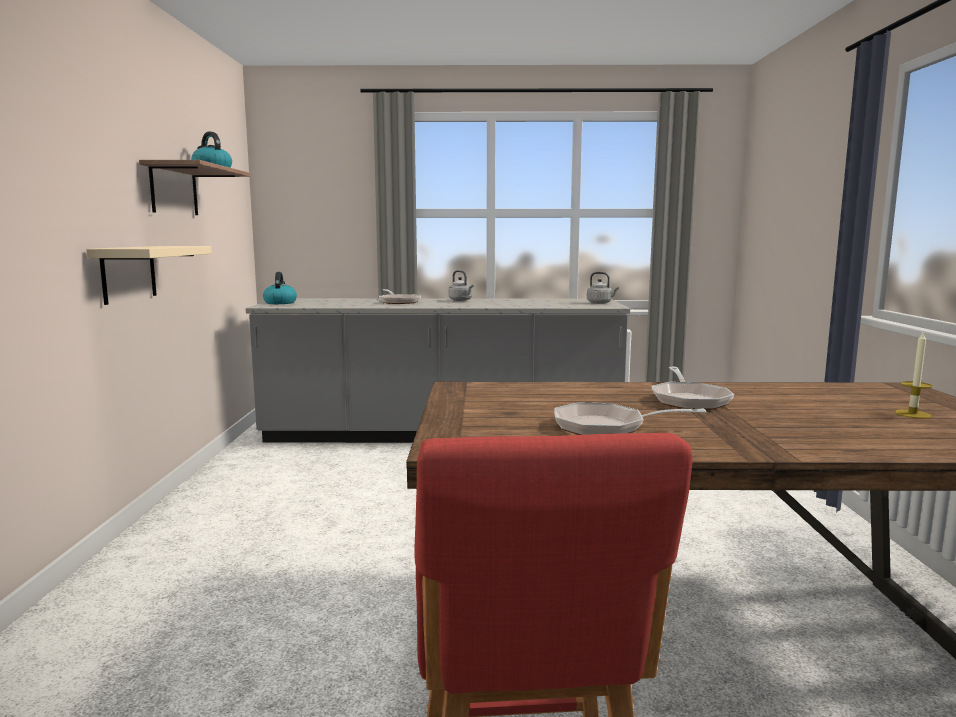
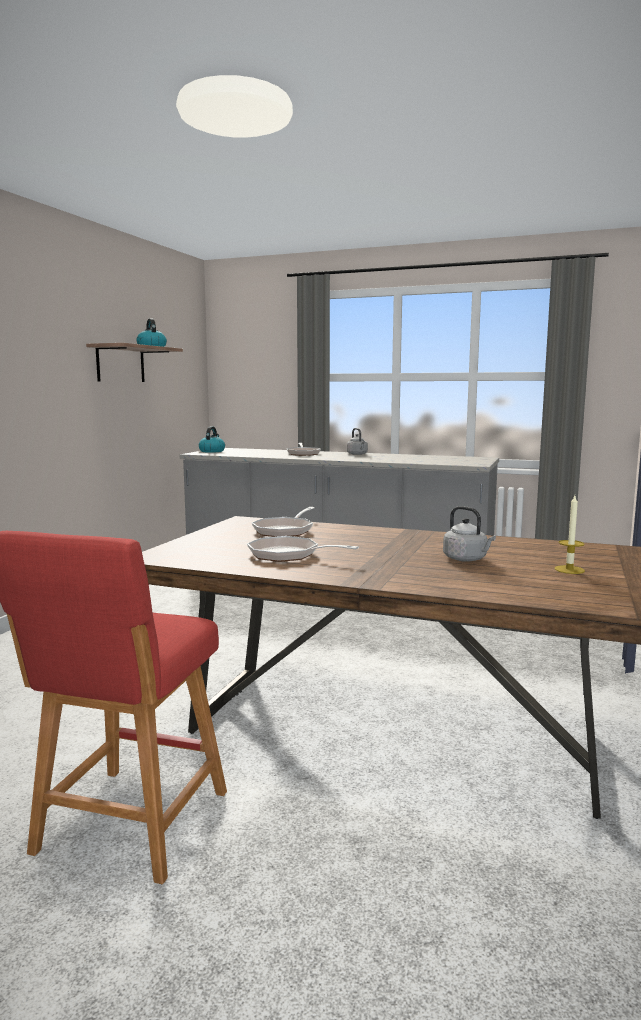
camera: 20 degrees right, 0 degrees up
beige shelf [86,246,212,305] -> none
grey kettle [587,272,619,304] -> grey kettle moved to [443,506,496,562]
frying pan [652,367,734,410] -> frying pan moved to [252,507,315,537]

